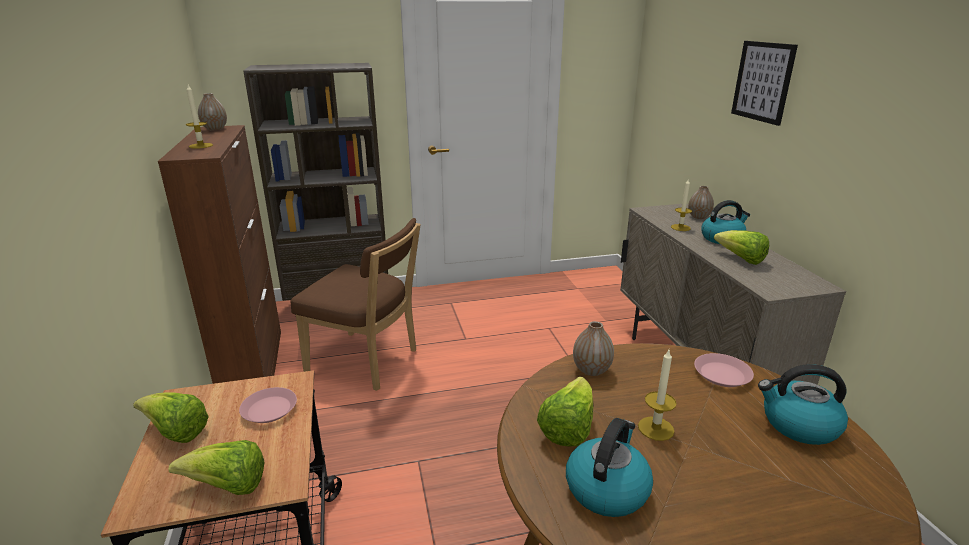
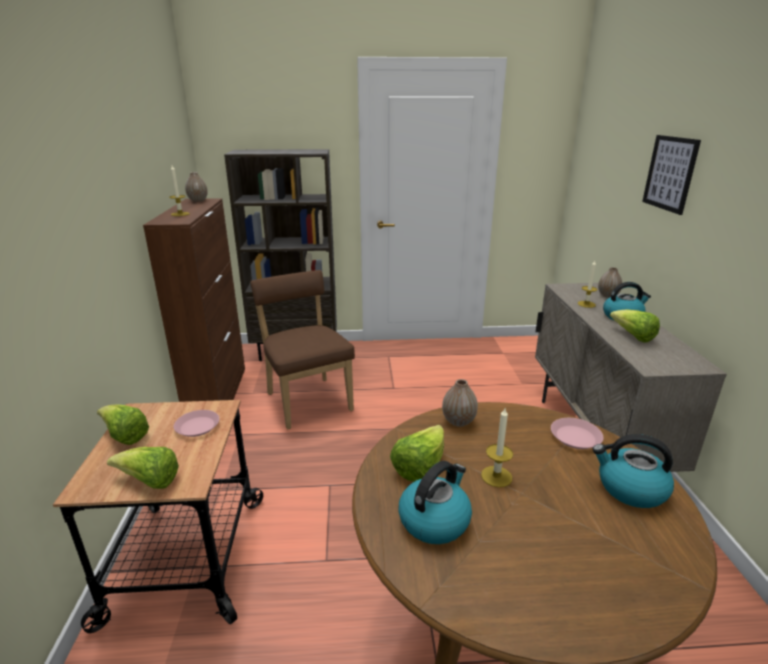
camera: 10 degrees right, 0 degrees up
brown chair [291,218,421,391] -> brown chair turned 150 degrees counterclockwise [250,270,355,429]

